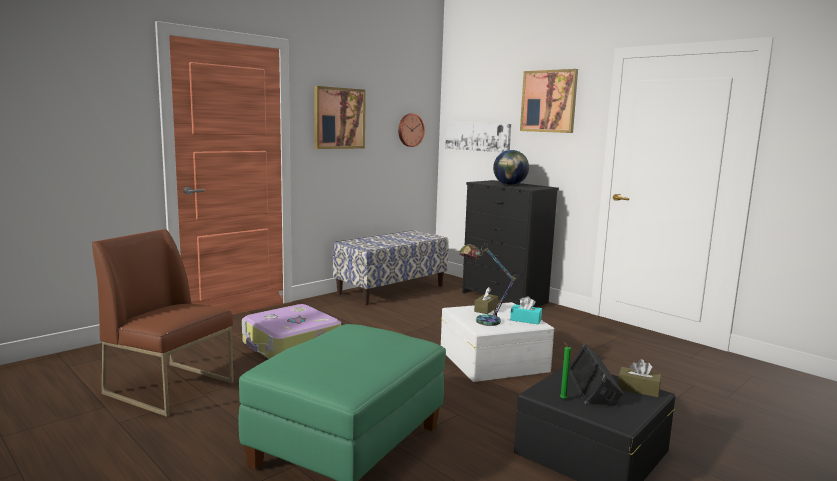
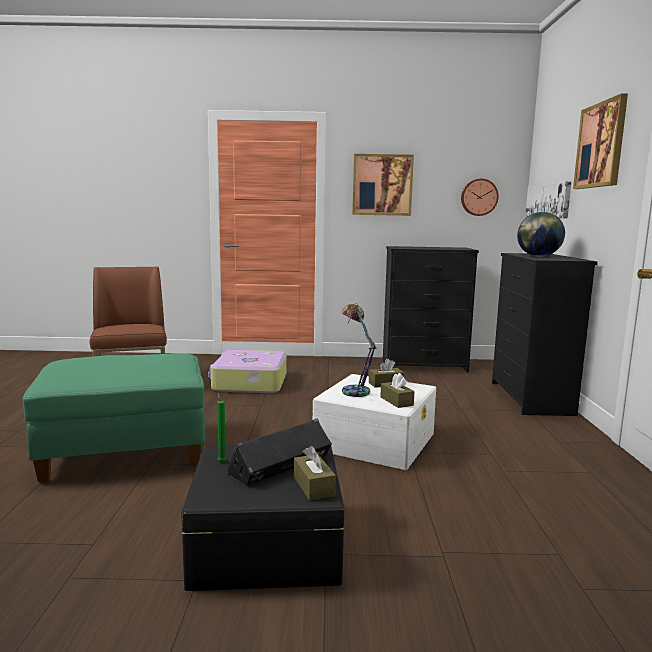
camera: 45 degrees right, 0 degrees up
bench [333,230,449,305] -> black dresser [383,246,479,372]
turquoise tissue box [510,296,542,325] -> brown tissue box [380,373,415,408]

